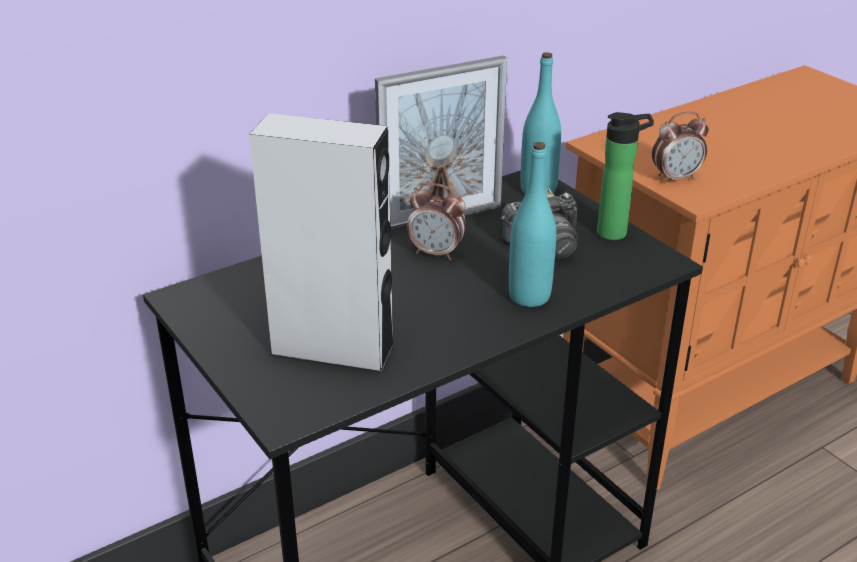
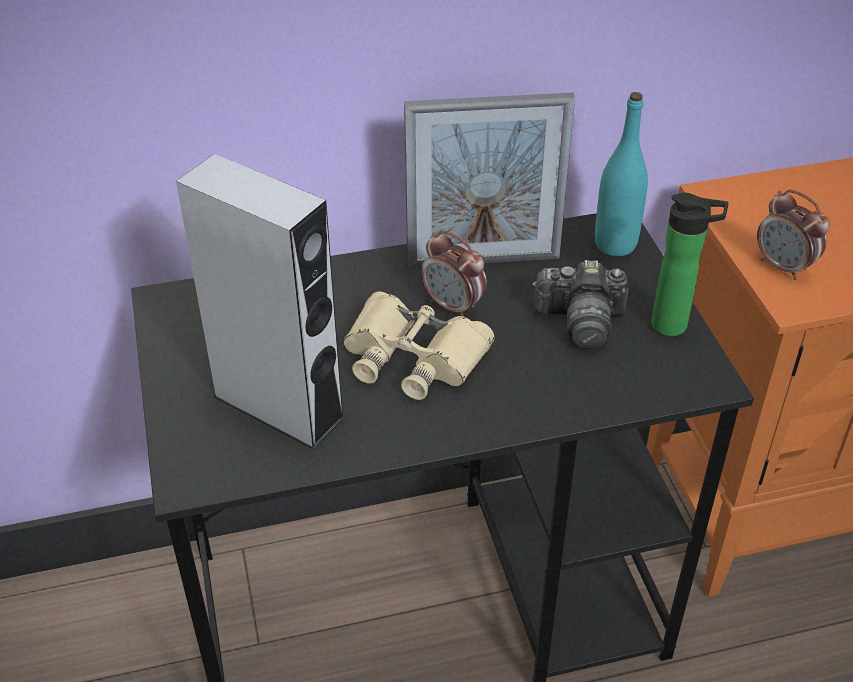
camera: 20 degrees right, 10 degrees up
turquoise bottle [509,142,556,307] -> none
alarm clock [652,112,709,184] -> alarm clock turned 45 degrees clockwise [757,189,830,280]
none -> beige binoculars [343,292,495,400]

